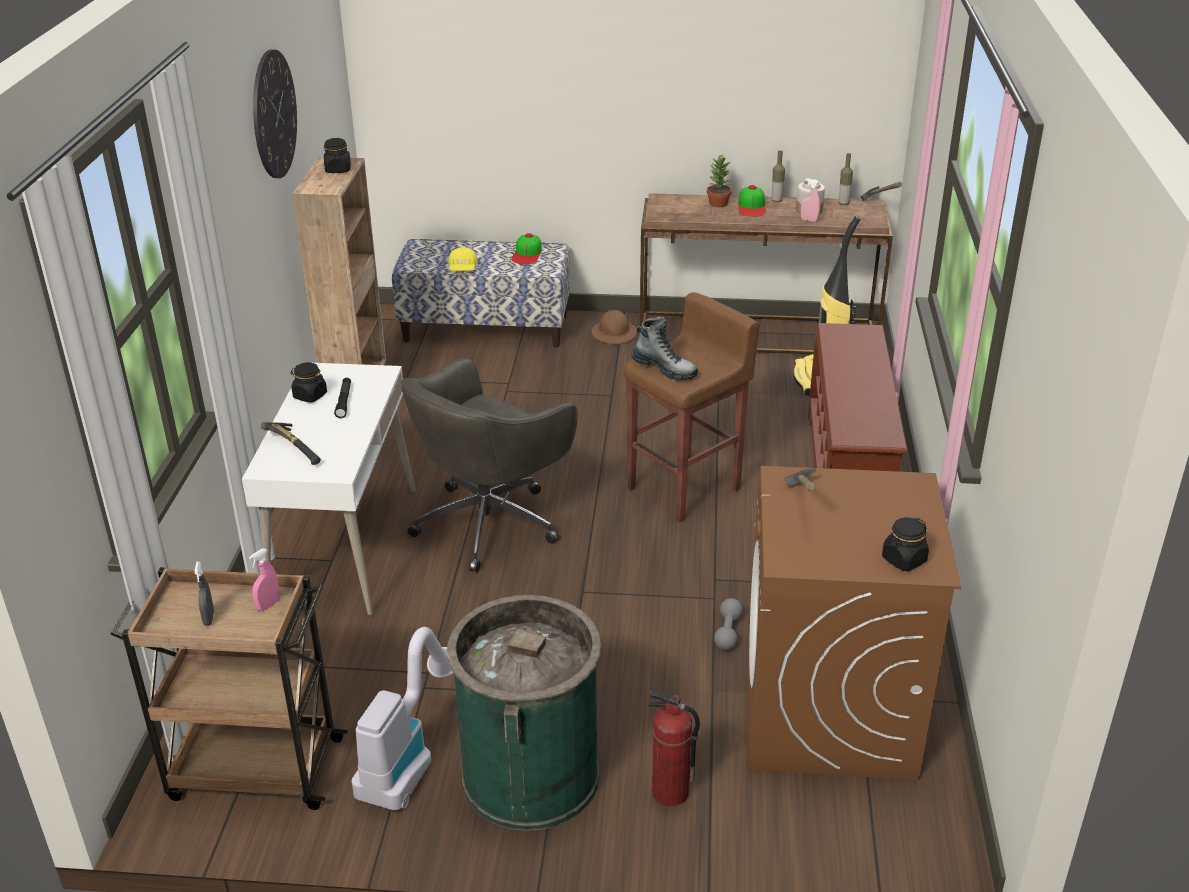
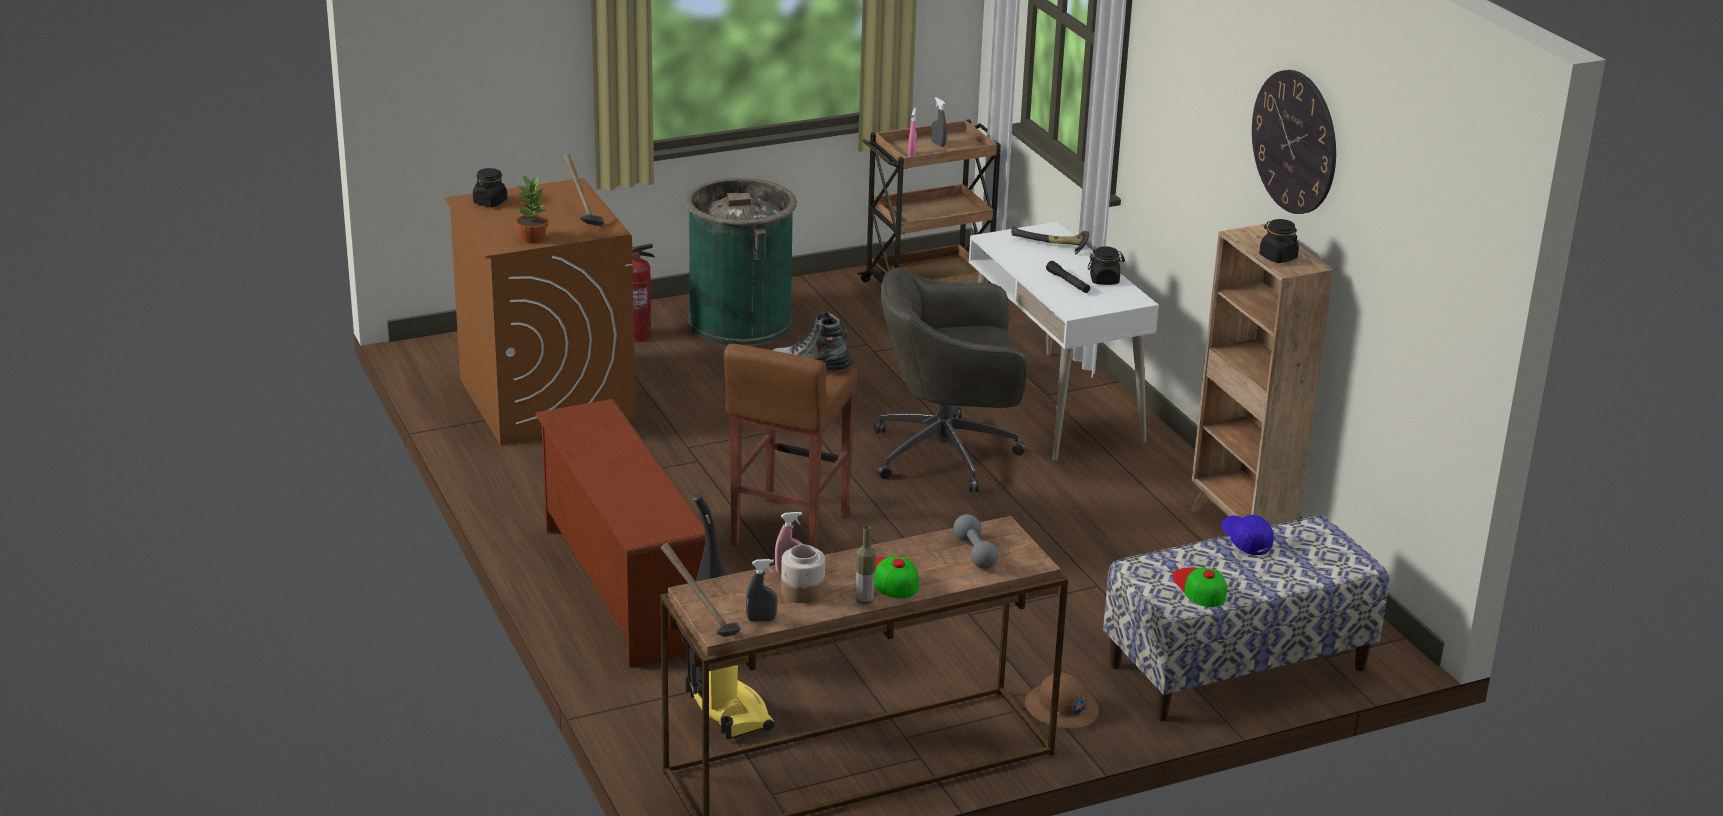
camera: 150 degrees right, 5 degrees down
vacuum cleaner [352,627,453,810] -> none
grey office chair [401,358,578,572] -> grey office chair turned 105 degrees counterclockwise [873,268,1028,492]
yellow cap [448,247,478,271] -> blue cap [1221,515,1274,556]
potted plant [707,154,732,207] -> potted plant moved to [516,175,548,244]
grey dumbbell [714,598,743,650] -> grey dumbbell moved to [954,514,999,569]
bottle [838,153,853,205] -> grey spray bottle [746,559,777,622]

